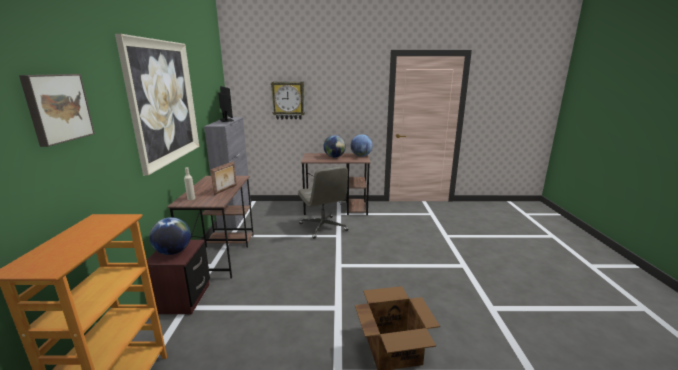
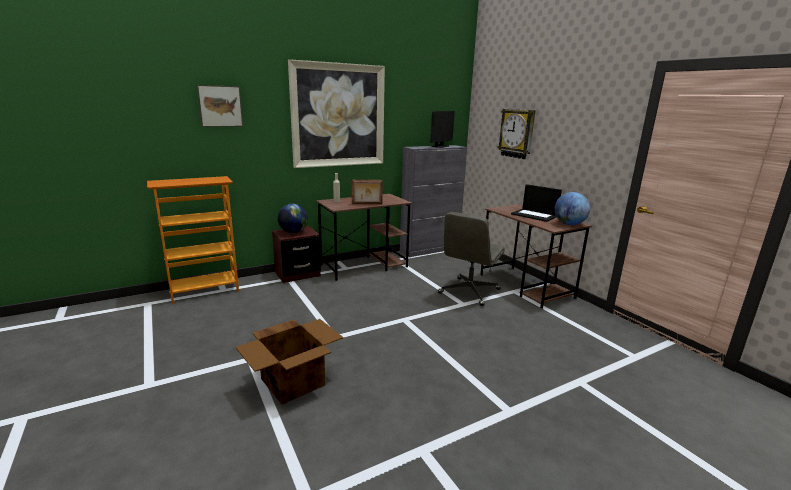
camera: 60 degrees right, 0 degrees up
globe [324,135,346,158] -> laptop [511,184,562,222]

